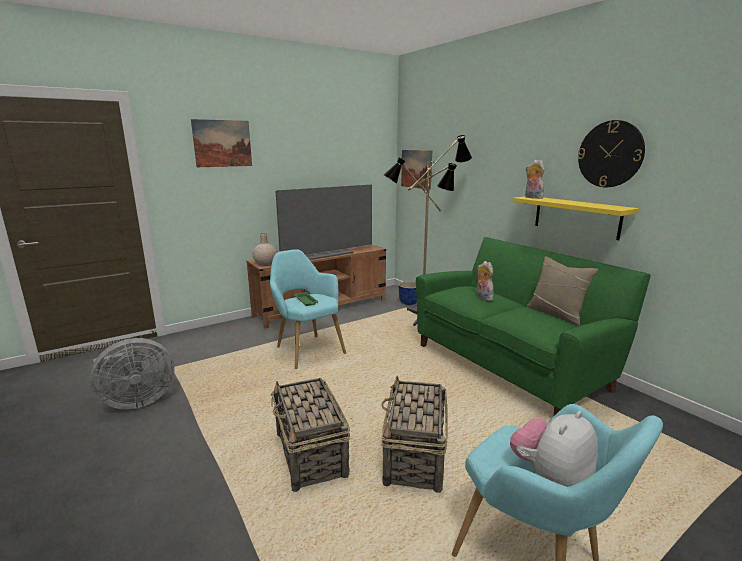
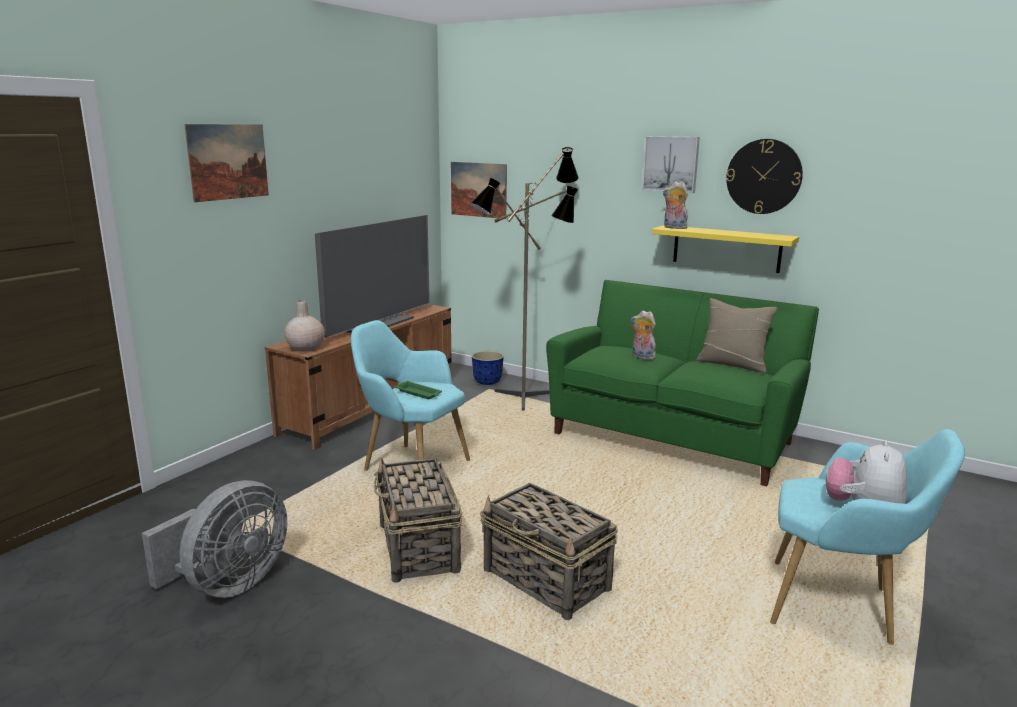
camera: 25 degrees left, 0 degrees up
basket [381,376,448,493] -> basket moved to [374,458,462,583]
none -> picture [642,136,700,193]

